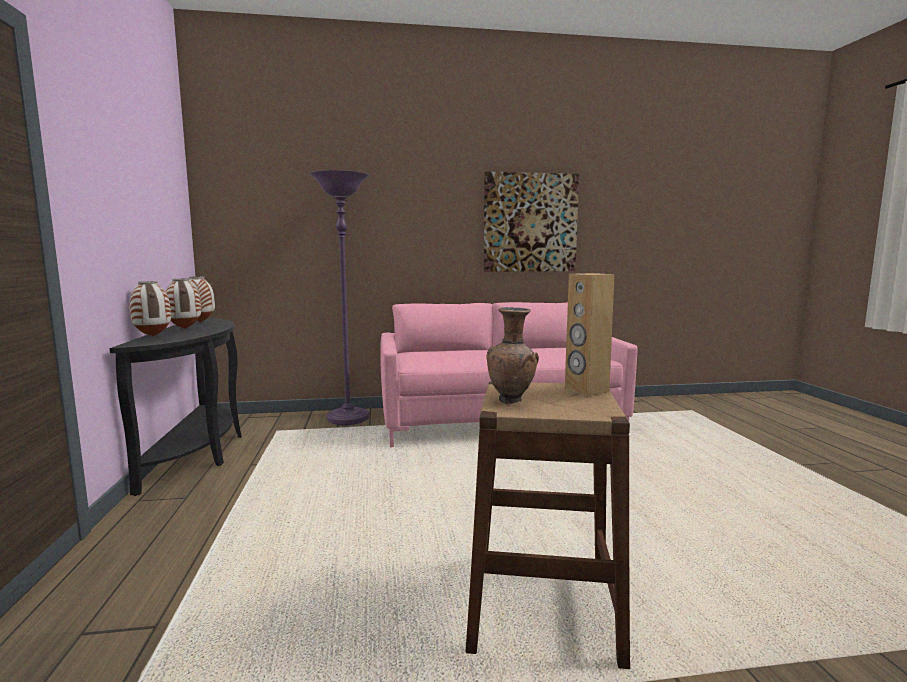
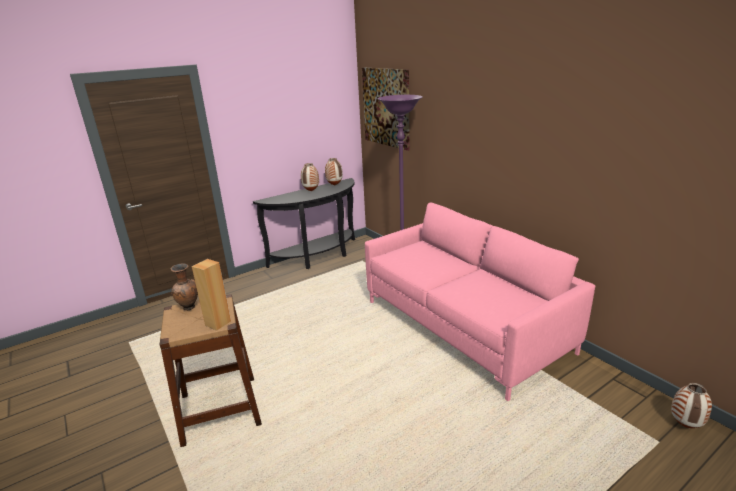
camera: 65 degrees right, 15 degrees up
vase [129,281,171,337] -> vase moved to [671,383,712,428]
picture [483,172,579,272] -> picture moved to [362,67,410,151]

